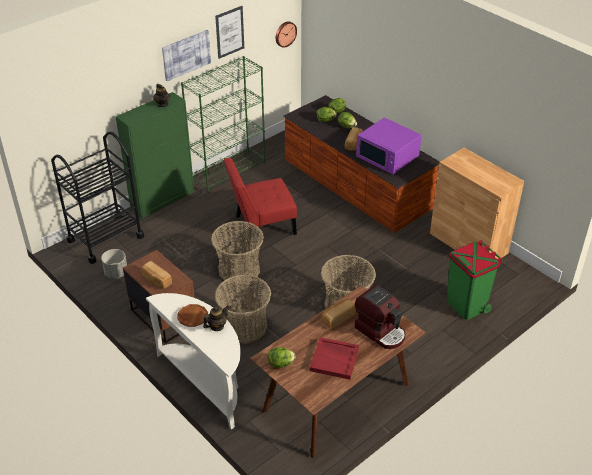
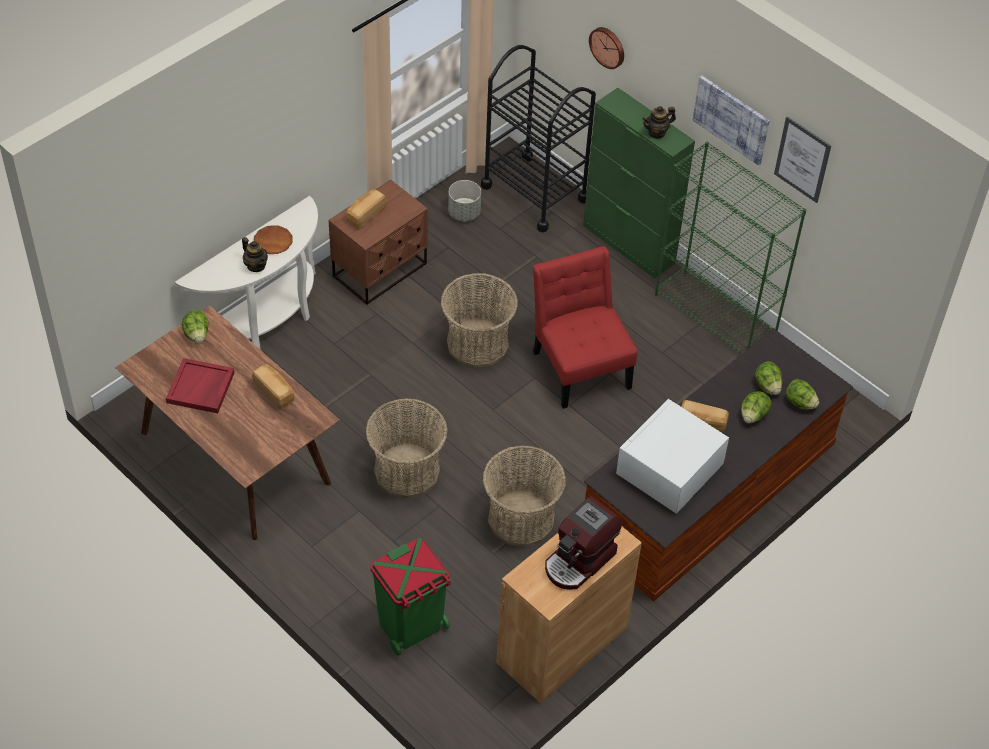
camera: 85 degrees right, 10 degrees up
basket [215,275,271,344] -> basket moved to [482,446,566,547]
wall clock [276,21,297,48] -> wall clock moved to [589,27,624,69]
coffee machine [355,285,405,349] -> coffee machine moved to [545,496,622,590]
purple microwave [356,117,422,175] -> white microwave [616,399,729,514]

